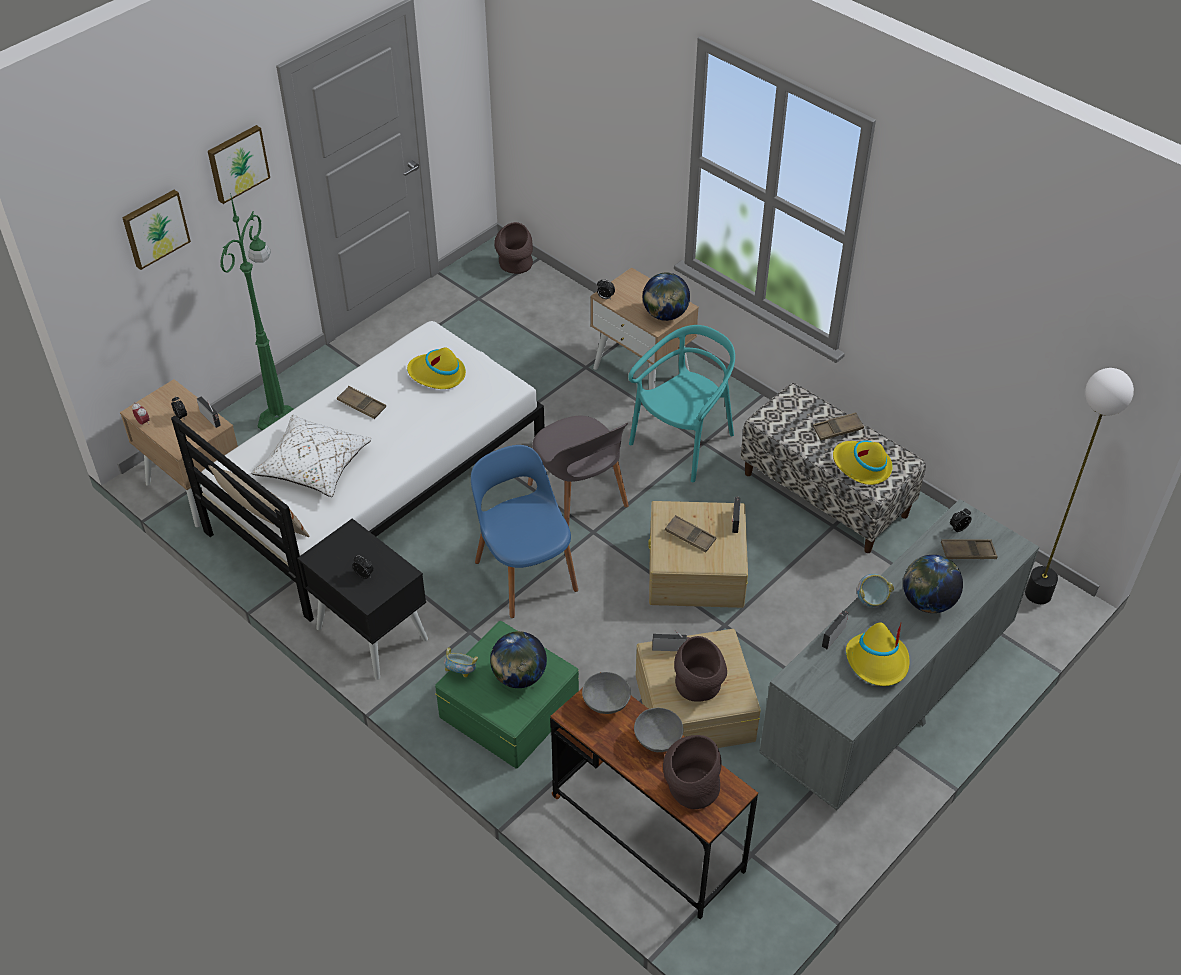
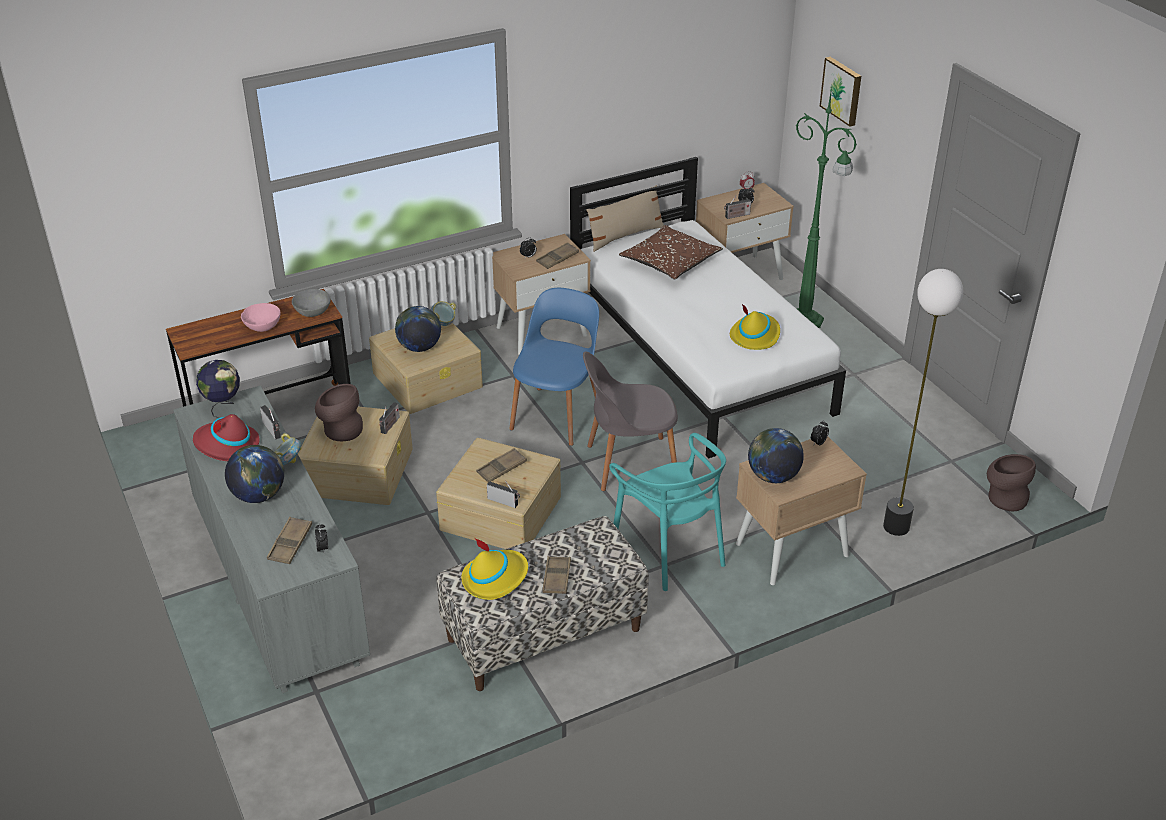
camera: 110 degrees right, 10 degrees down
picture [208,125,270,204] -> none
white pillow [251,415,372,497] -> brown pillow [619,225,723,279]
black nightstand [297,518,428,680] -> beige nightstand [492,234,591,355]
brown tray [337,386,386,419] -> brown tray moved to [536,242,579,269]
green storage box [435,621,579,769] -> beige storage box [369,323,483,414]
blue chair [471,445,578,618] -> blue chair turned 60 degrees counterclockwise [509,288,599,446]
grey bowl [634,708,683,752] -> pink bowl [241,303,280,332]
brown vase [663,735,722,809] -> none
yellow hat [846,622,910,686] -> red hat [193,414,260,461]
floor lamp [1025,368,1134,604] -> floor lamp moved to [883,269,963,536]
none -> globe [196,360,240,418]

